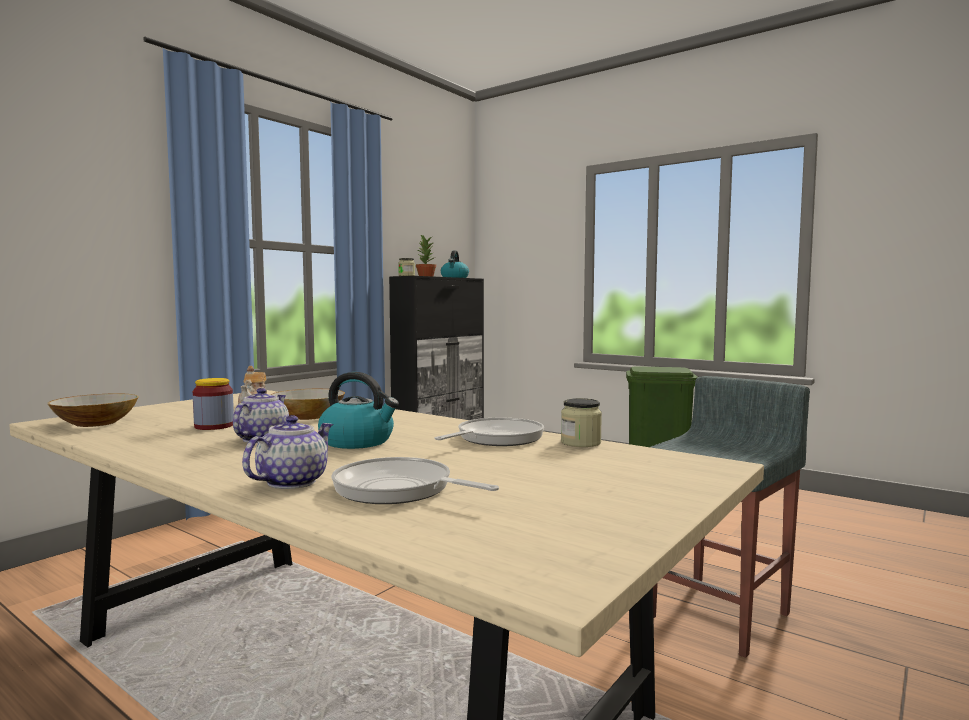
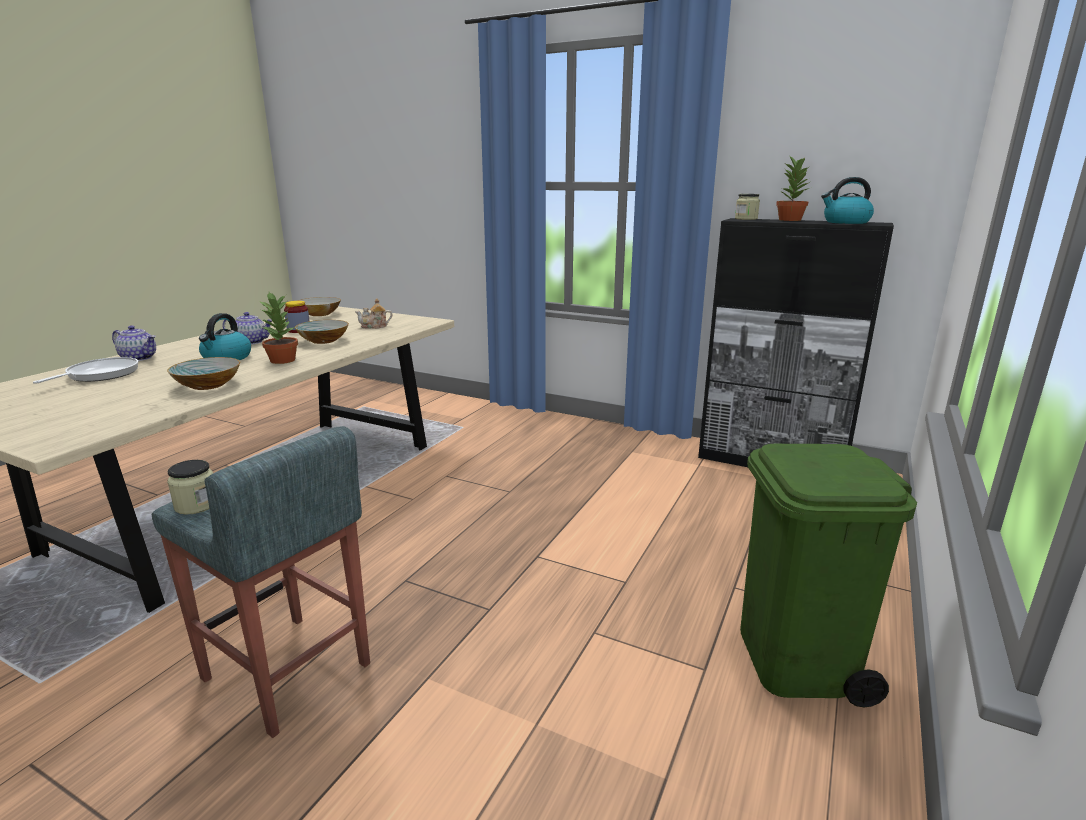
camera: 80 degrees right, 15 degrees up
frying pan [434,418,544,446] -> bowl [167,357,240,390]
jar [561,398,602,447] -> jar moved to [167,460,213,514]
none -> potted plant [259,292,298,364]

